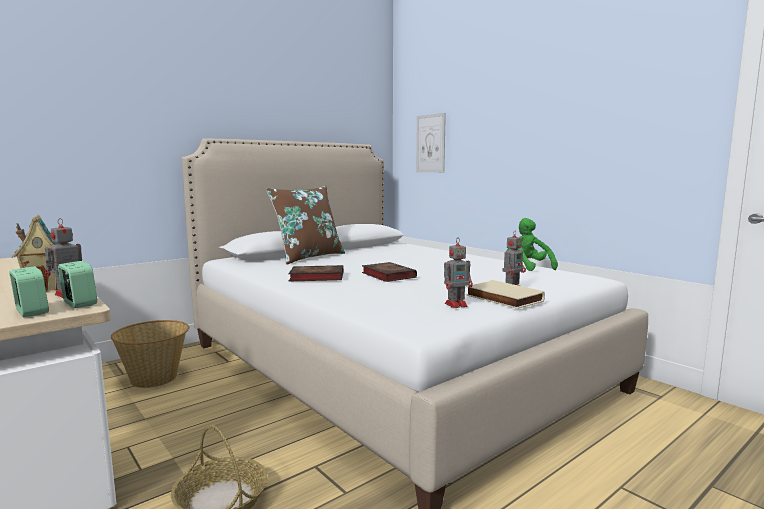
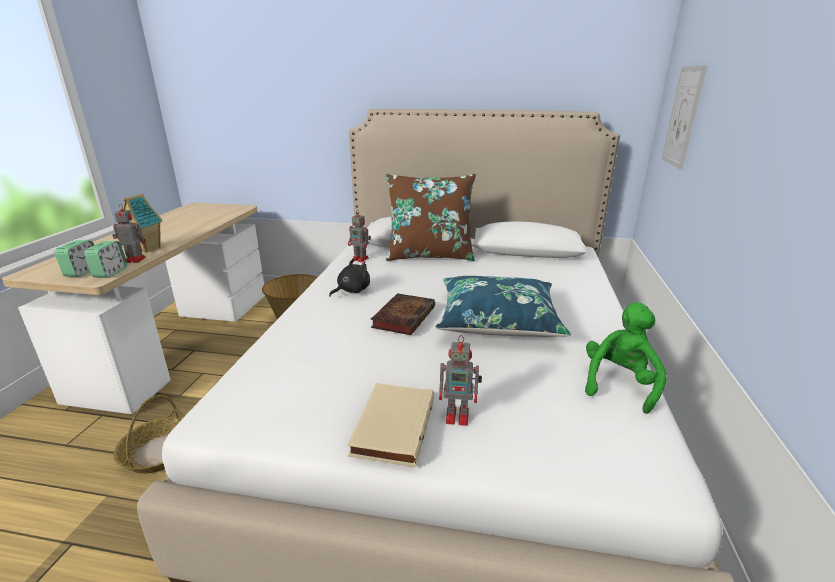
camera: 50 degrees right, 15 degrees up
book [288,265,343,281] -> black plush toy [329,259,370,297]
toy robot [444,239,473,308] -> toy robot moved to [348,211,371,262]
none -> blue pillow [435,276,571,337]

